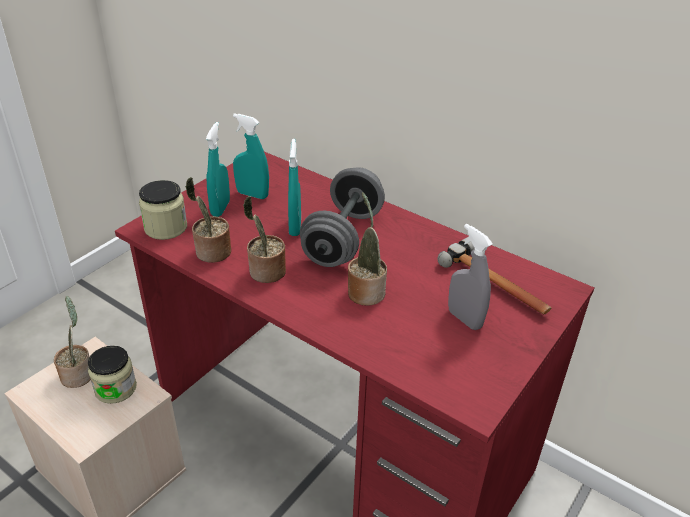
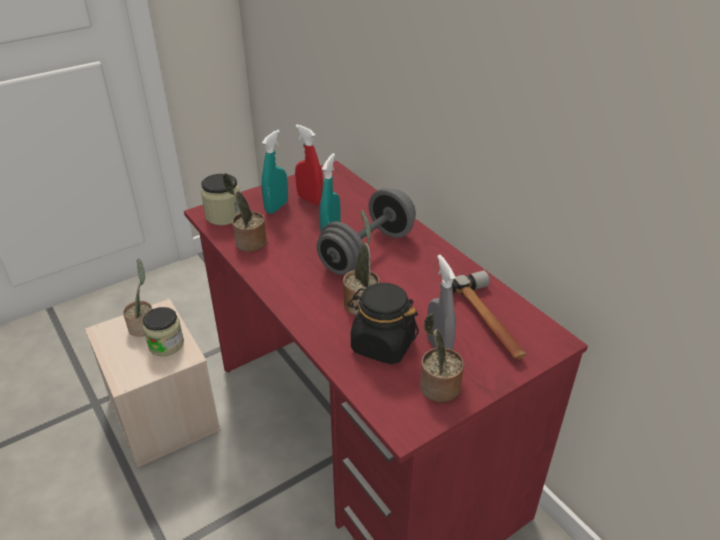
camera: 20 degrees right, 0 degrees up
turquoise spray bottle [233,113,269,199] -> red spray bottle [295,124,323,205]
potted plant [243,196,286,283] -> potted plant moved to [420,313,464,402]
none -> black jar [348,283,419,364]

